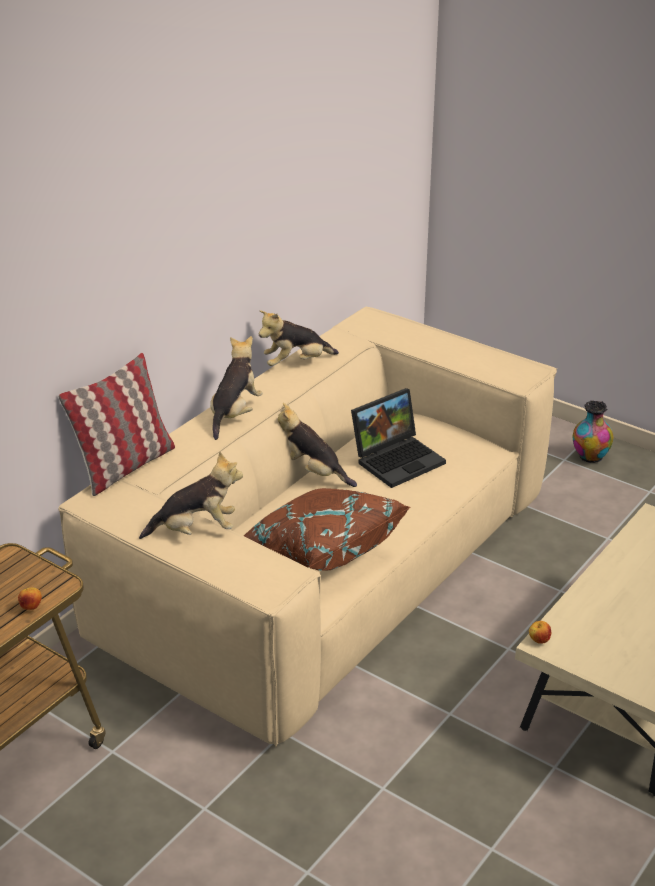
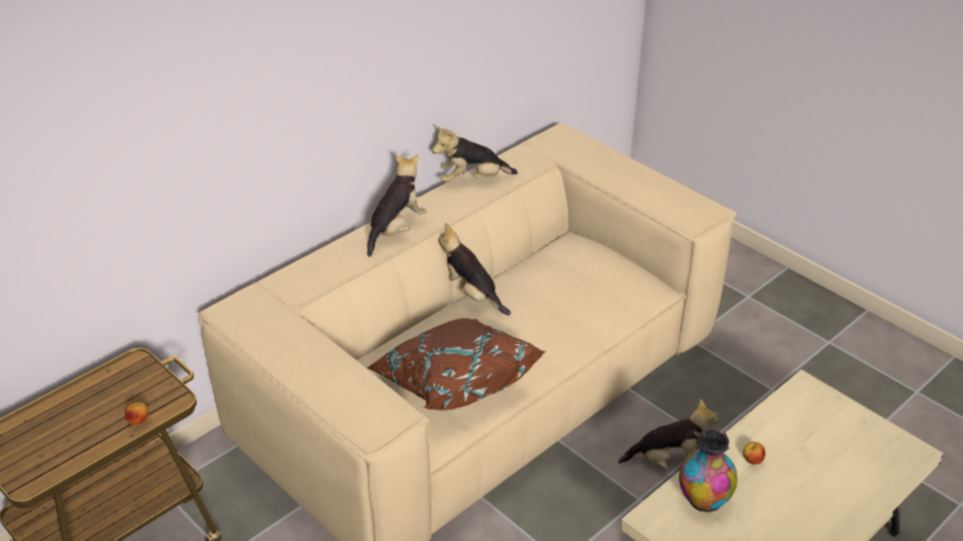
camera: 10 degrees right, 5 degrees up
pillow [58,353,175,496] -> none
plush toy [139,451,243,539] -> plush toy moved to [618,399,718,469]
laptop [351,388,446,488] -> none
apple [529,621,551,644] -> apple moved to [743,442,765,465]
vase [573,401,613,463] -> vase moved to [679,429,737,512]

